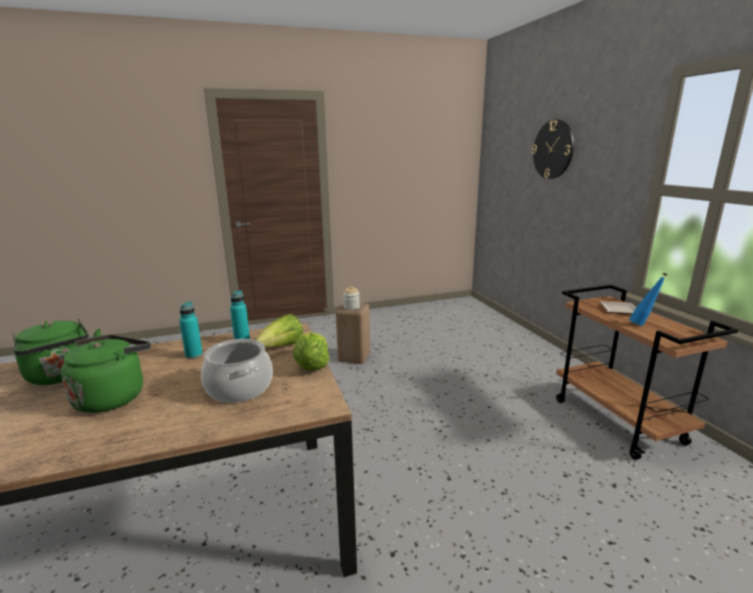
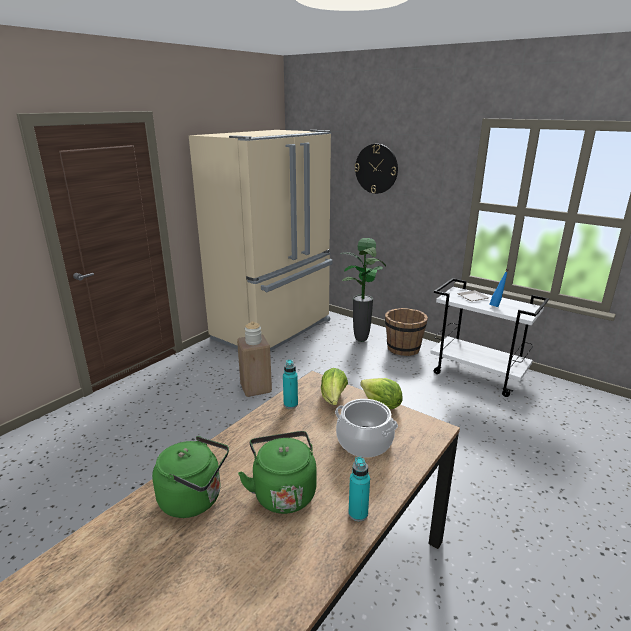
camera: 35 degrees left, 5 degrees up
turquoise bottle [179,302,203,359] -> turquoise bottle moved to [348,457,370,521]
brown cart [556,285,738,460] -> white cart [430,278,549,397]
none -> beige fridge [189,130,333,351]
none -> potted plant [340,238,386,342]
none -> brown bucket [385,308,428,356]

